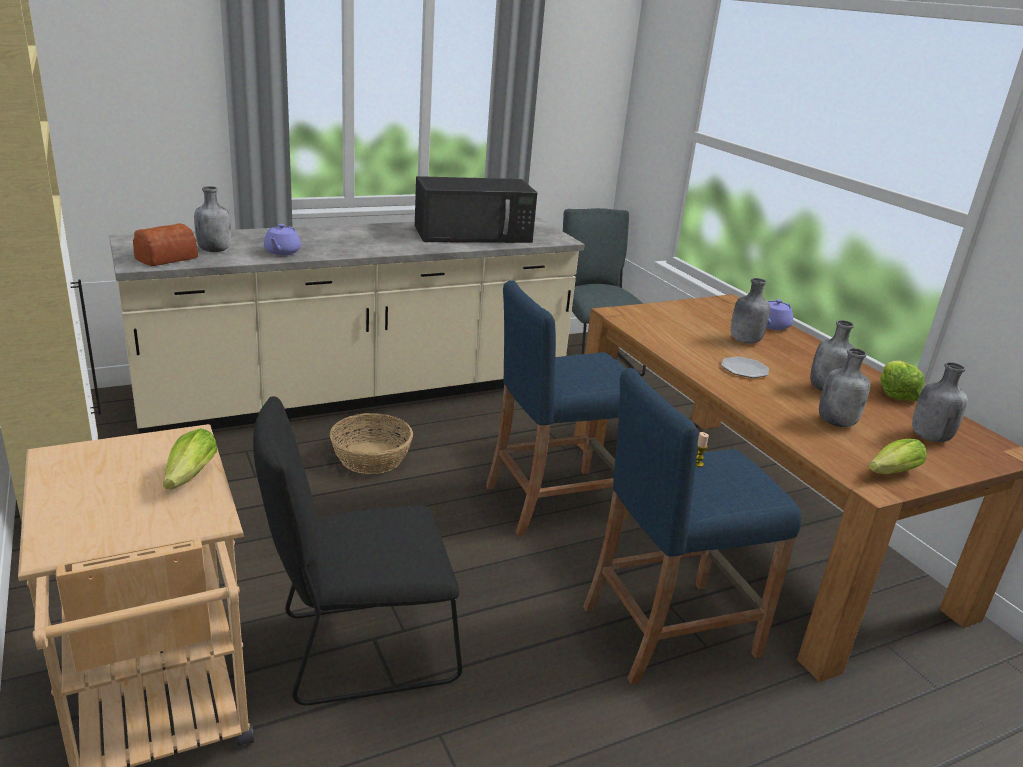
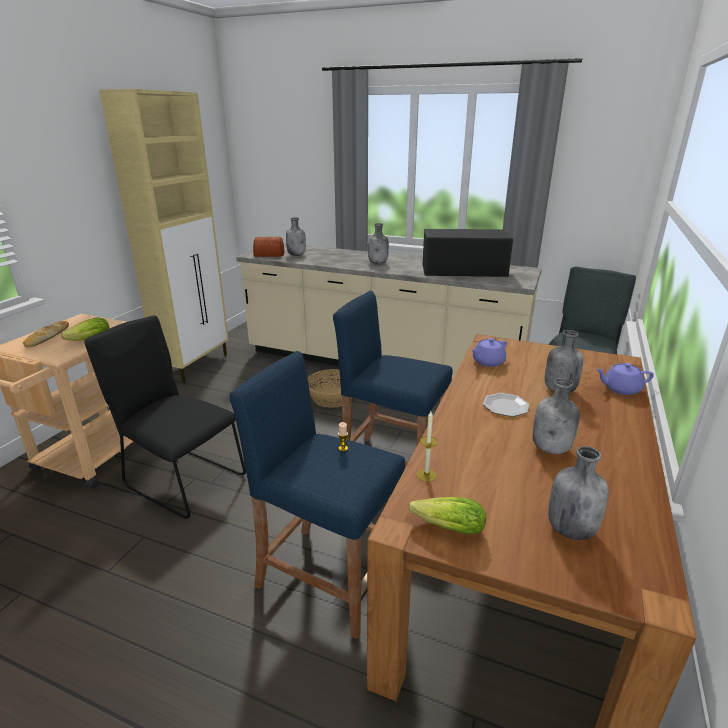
camera: 50 degrees right, 0 degrees up
purple teapot [264,224,301,255] -> purple teapot moved to [471,338,507,367]
black microwave [415,176,537,243] -> black microwave turned 150 degrees clockwise [423,229,513,277]
grey bottle [819,348,870,427] -> grey bottle moved to [368,223,389,264]
lettuce [880,361,925,401] -> none
none -> bread [23,321,69,347]
none -> candle [416,411,438,482]

